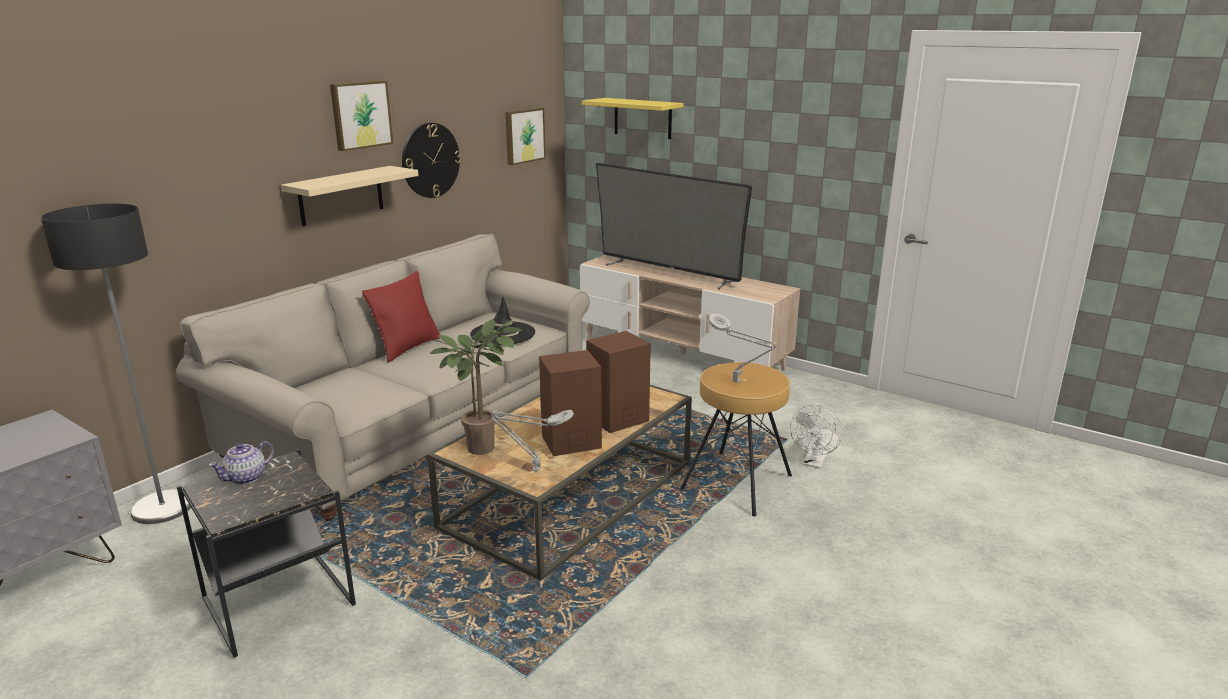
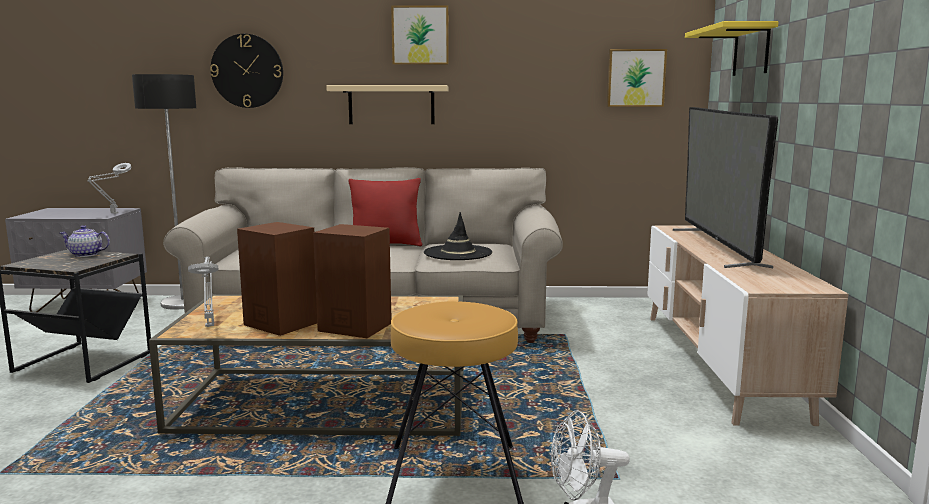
camera: 55 degrees right, 10 degrees down
wall clock [402,123,461,198] -> wall clock moved to [210,34,283,108]
potted plant [430,319,522,455] -> none
grey table lamp [708,313,777,383] -> grey table lamp moved to [87,163,132,214]

